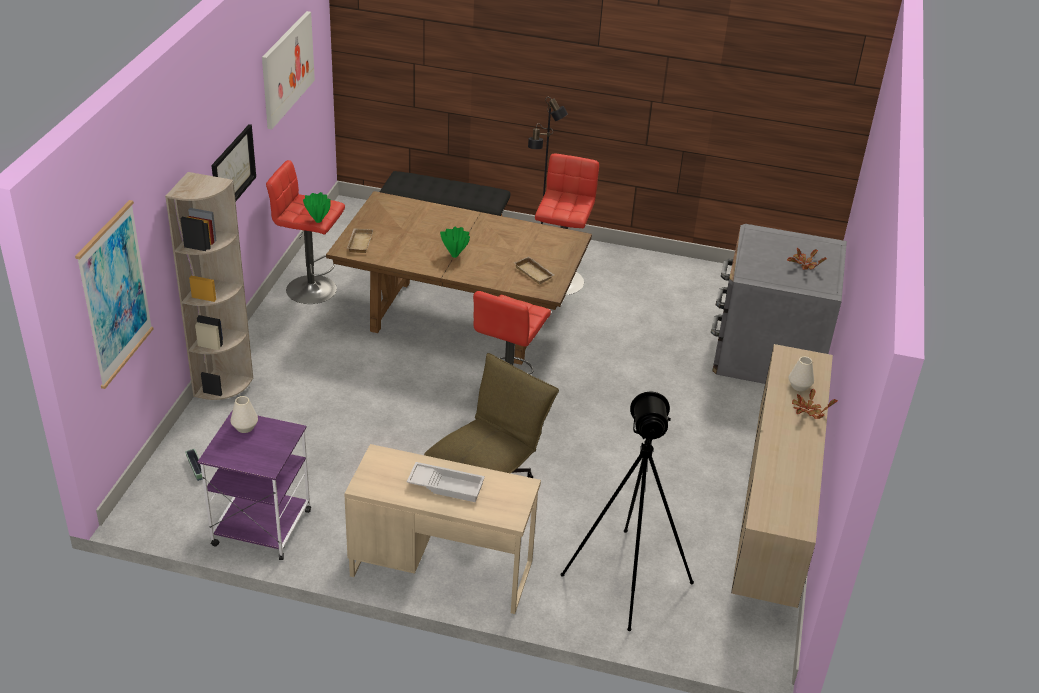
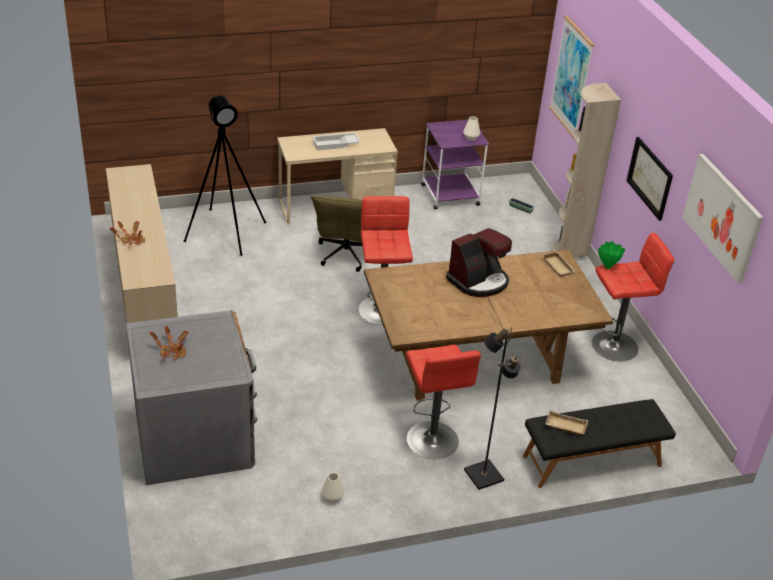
camera: 150 degrees right, 0 degrees up
green vase [440,227,470,258] -> coffee machine [446,228,512,297]
beige tray [514,256,554,285] -> beige tray moved to [546,411,588,436]
white vase [789,357,814,391] -> white vase moved to [321,472,344,503]

